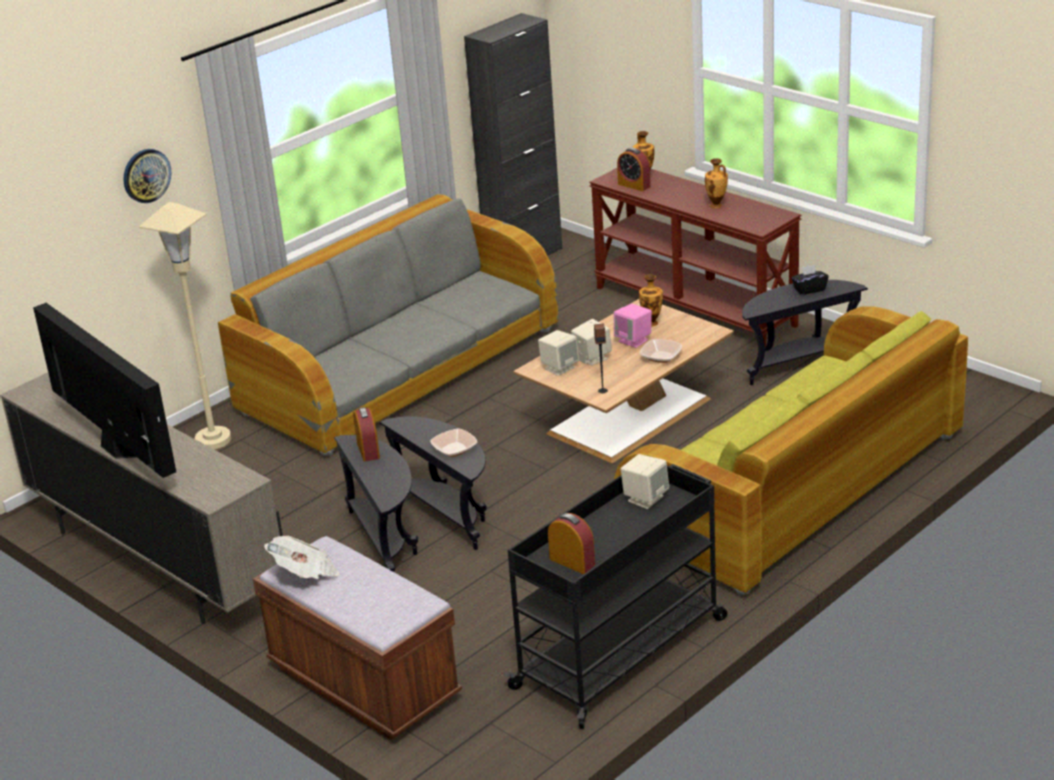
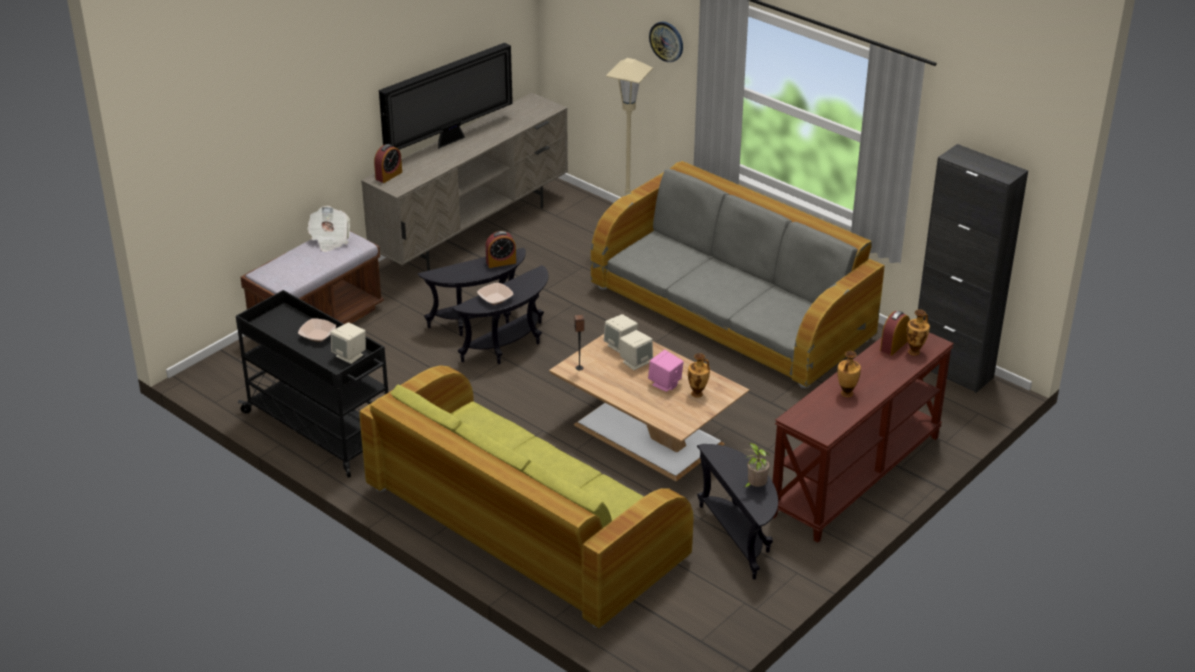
camera: 85 degrees right, 5 degrees up
alarm clock [548,513,595,574] -> alarm clock moved to [374,144,402,183]
bowl [640,339,682,363] -> bowl moved to [298,318,336,342]
black tissue box [791,265,829,295] -> potted plant [744,443,770,488]

